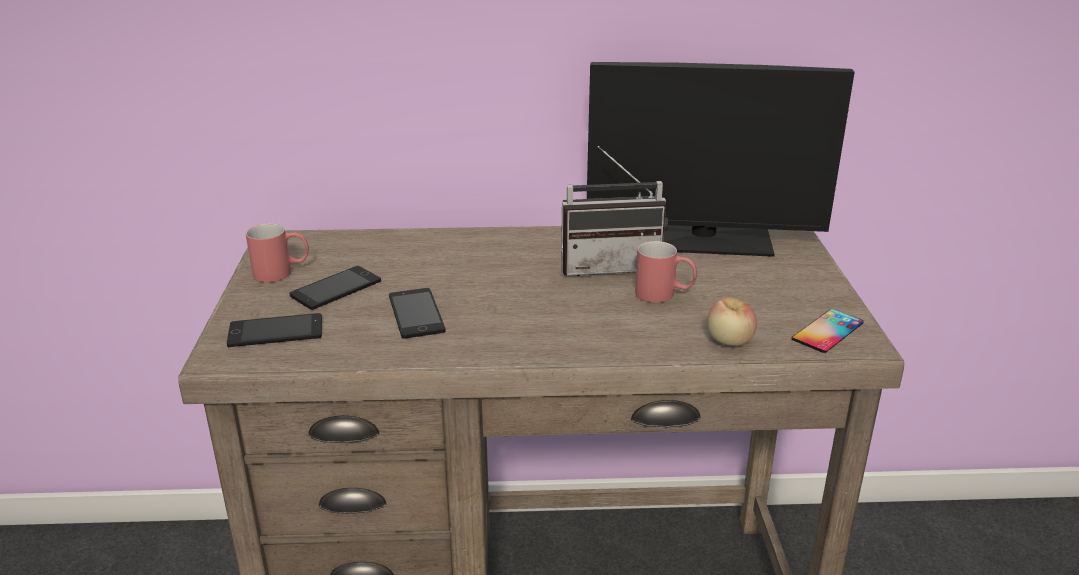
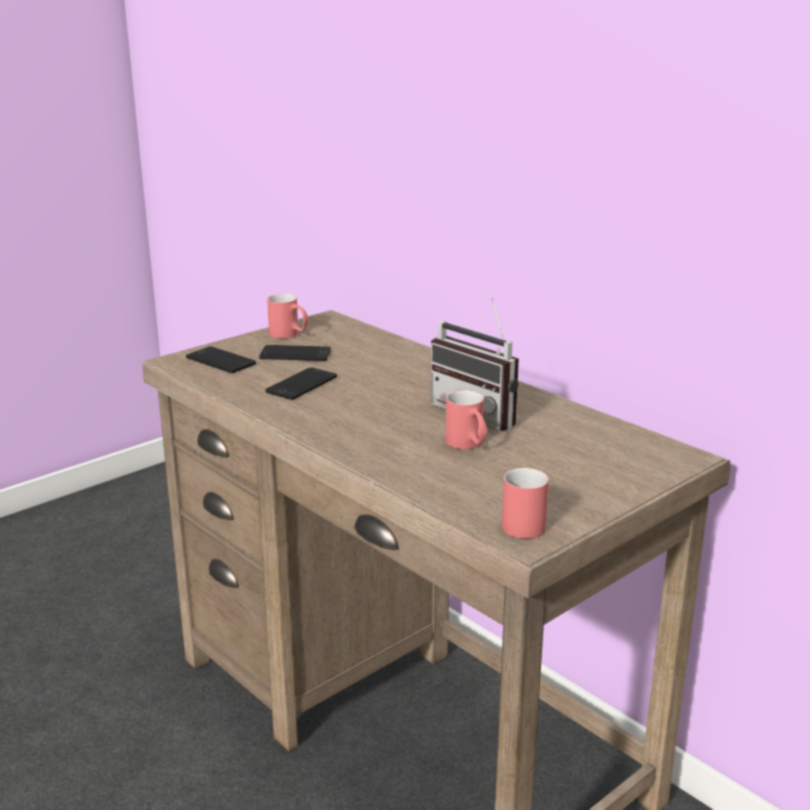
camera: 50 degrees right, 5 degrees down
monitor [587,62,855,257] -> none
apple [707,297,757,346] -> none
phone [792,309,864,353] -> red mug [502,468,549,539]

